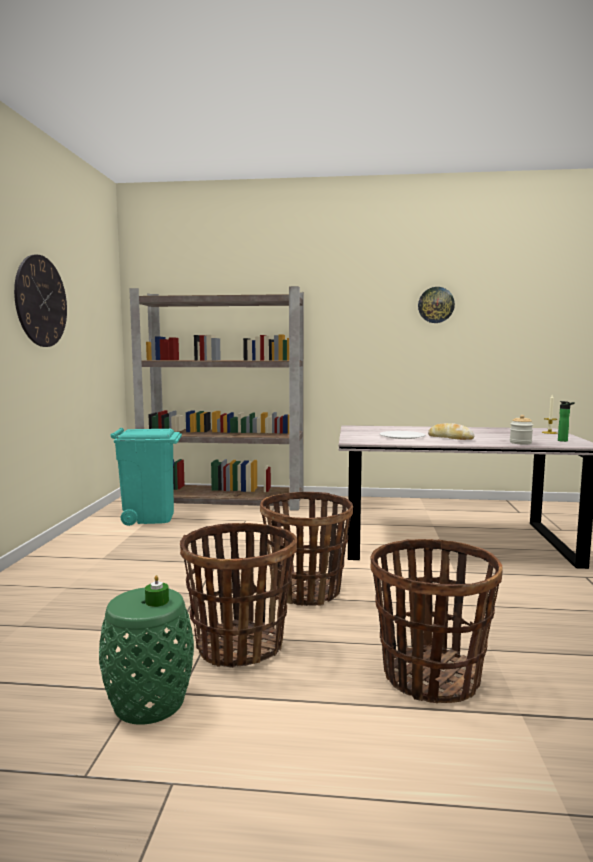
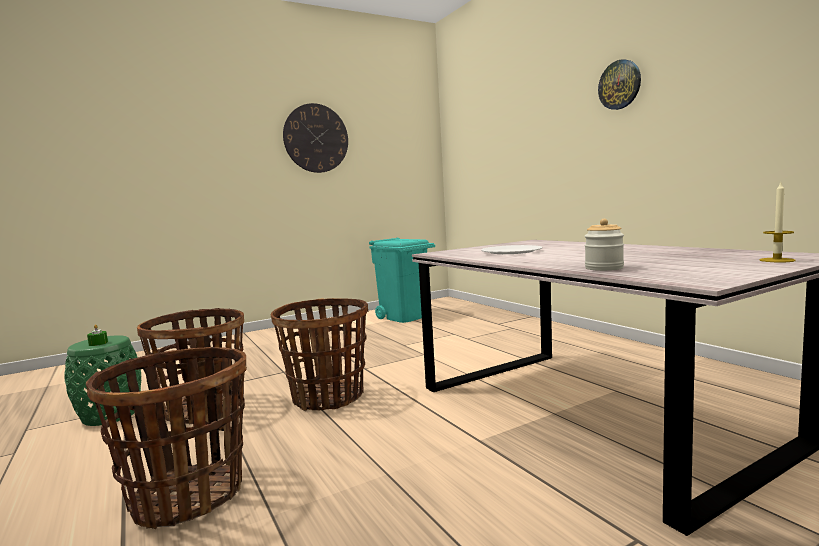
camera: 55 degrees right, 0 degrees up
brown bookcase [129,286,304,511] -> none
wall clock [418,287,455,323] -> wall clock moved to [598,59,641,110]
bread [428,423,474,440] -> none
bottle [558,401,575,442] -> none

